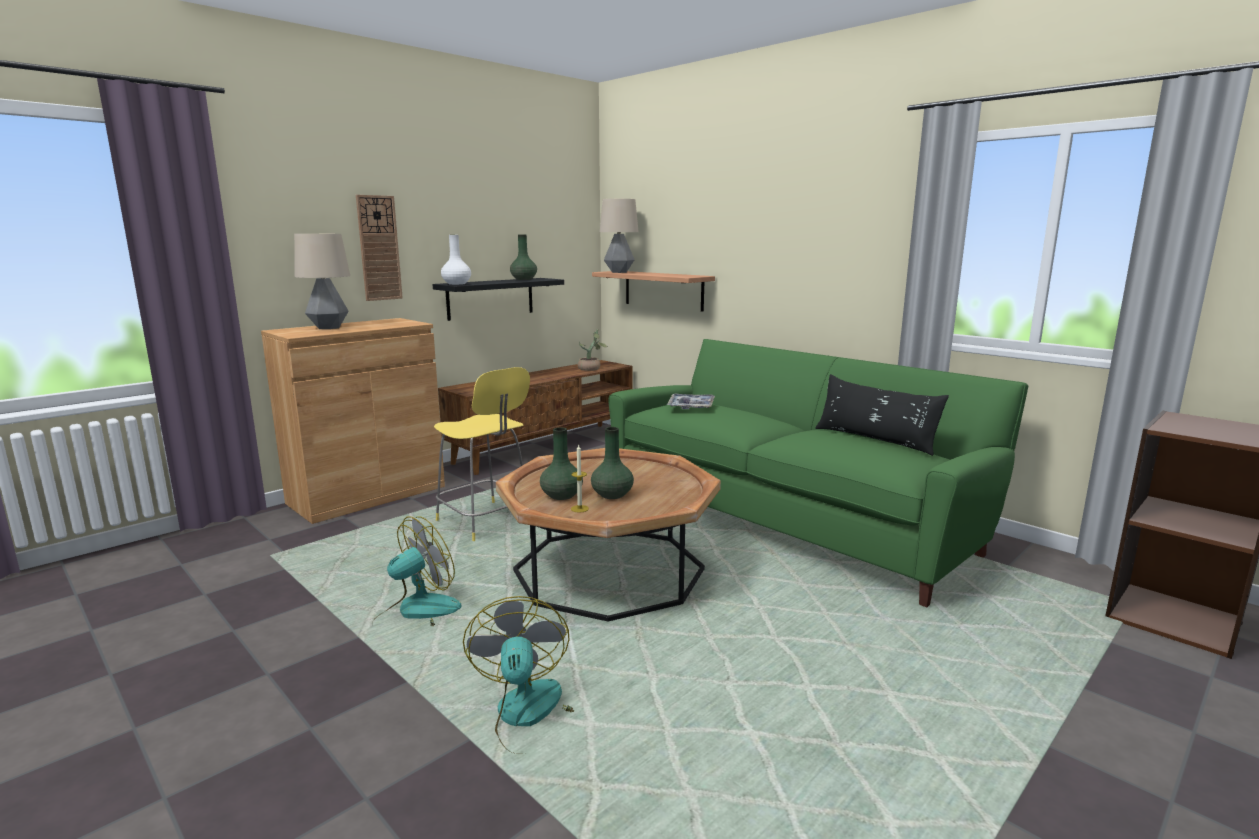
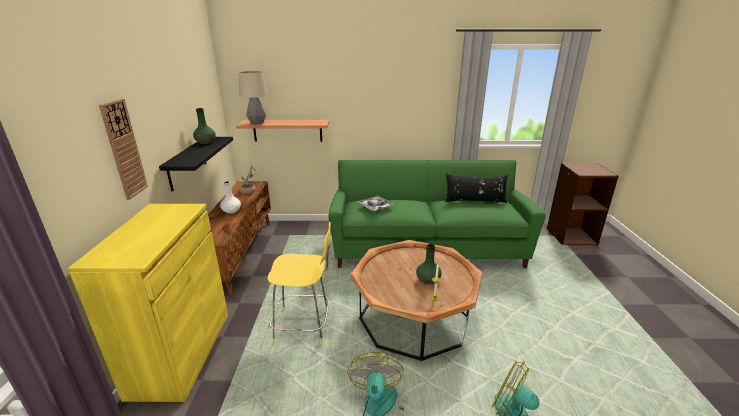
camera: 45 degrees left, 10 degrees up
brown cabinet [261,318,445,524] -> yellow cabinet [68,204,228,402]
table lamp [294,234,350,329] -> none
white vase [441,235,471,285] -> white vase moved to [220,181,241,214]
green vase [540,427,583,500] -> none

